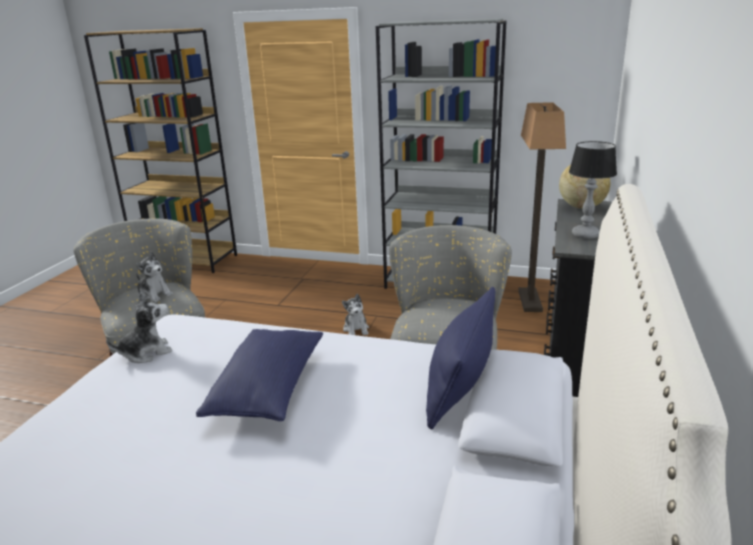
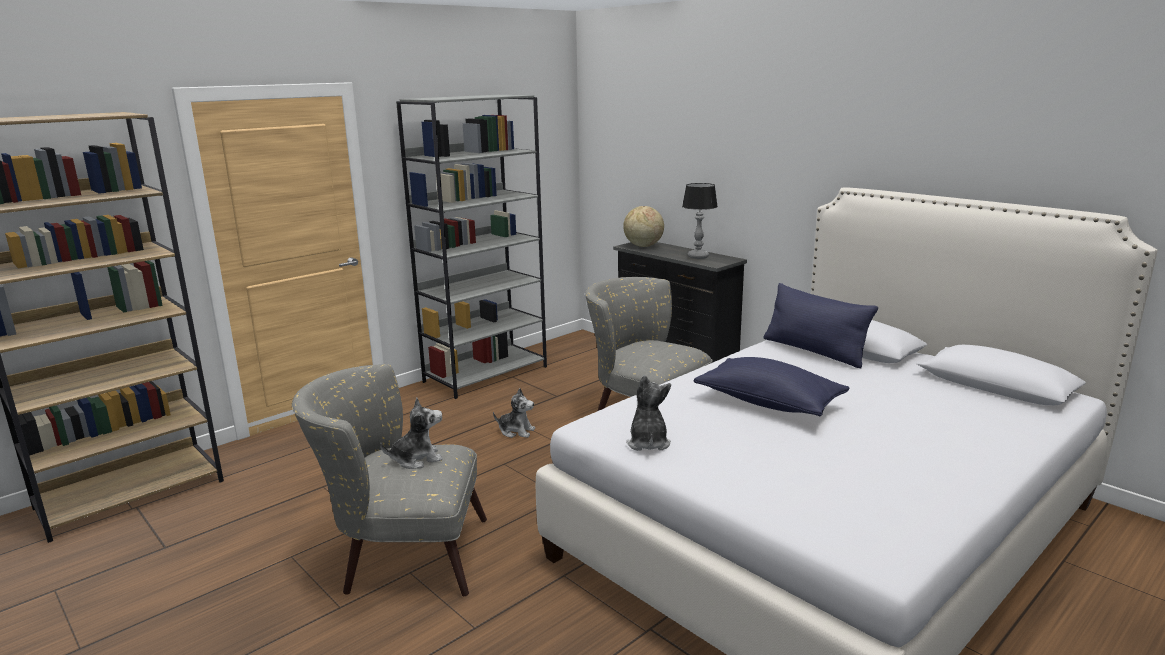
camera: 60 degrees left, 5 degrees down
floor lamp [518,102,566,312] -> none

